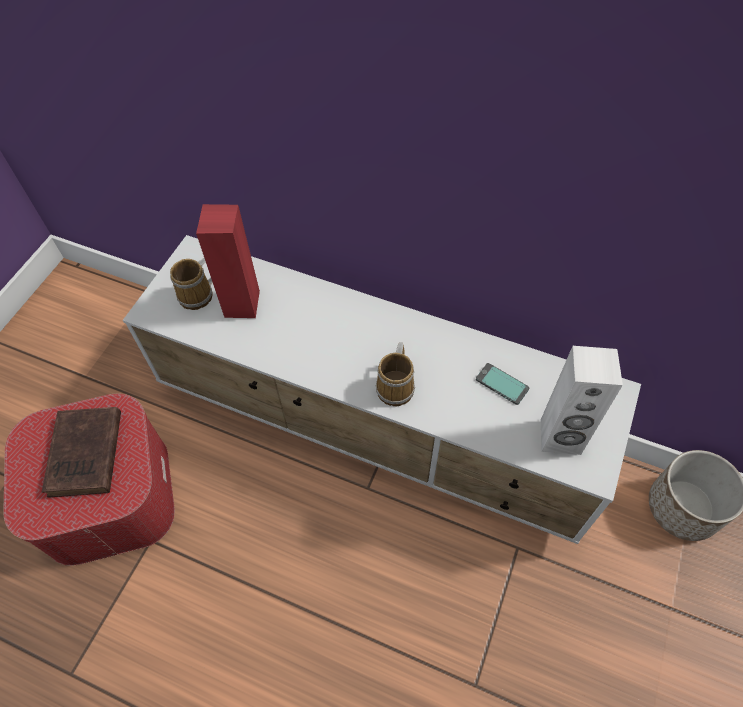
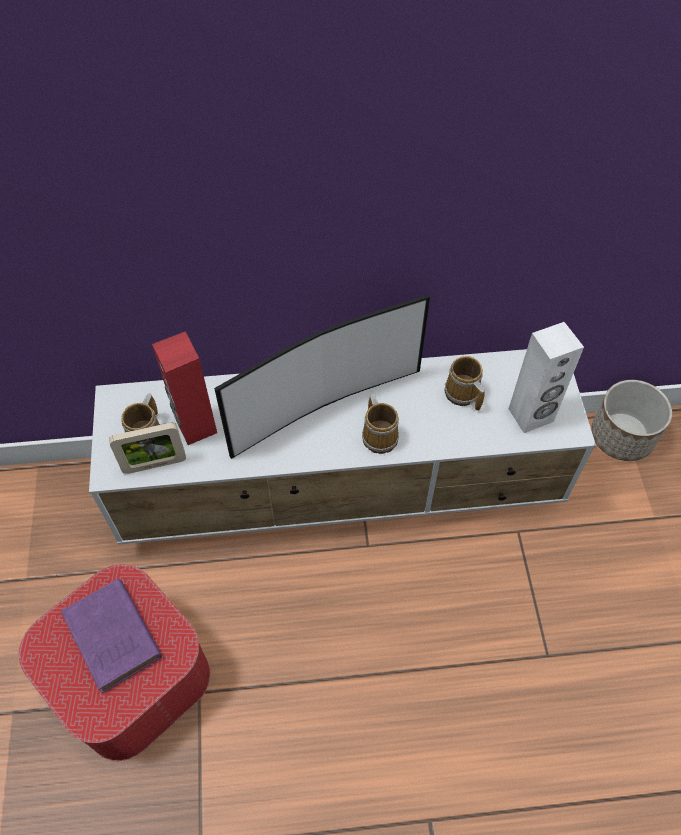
camera: 30 degrees left, 0 degrees up
brown book [42,407,121,497] -> purple book [61,579,162,693]
phone [476,363,529,405] -> mug [445,356,485,411]
none -> picture frame [109,422,186,474]
none -> television [214,295,430,459]

